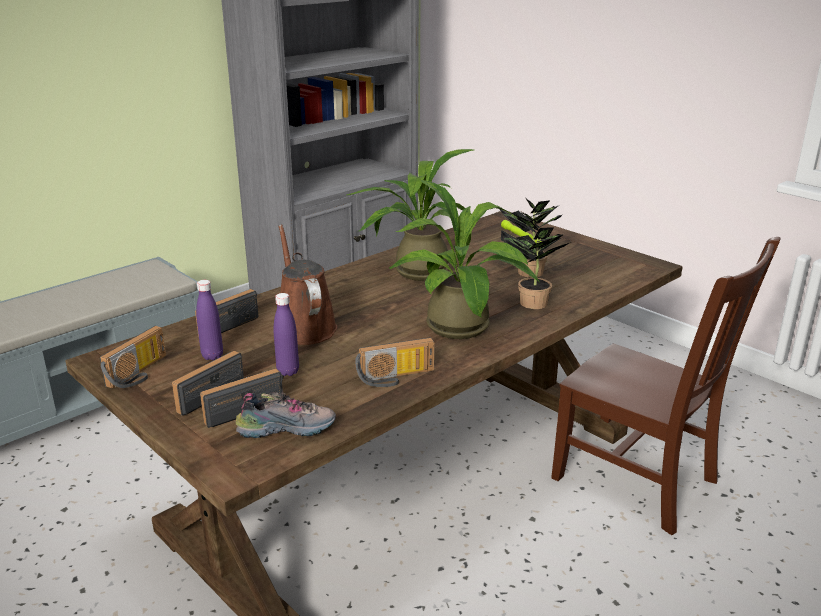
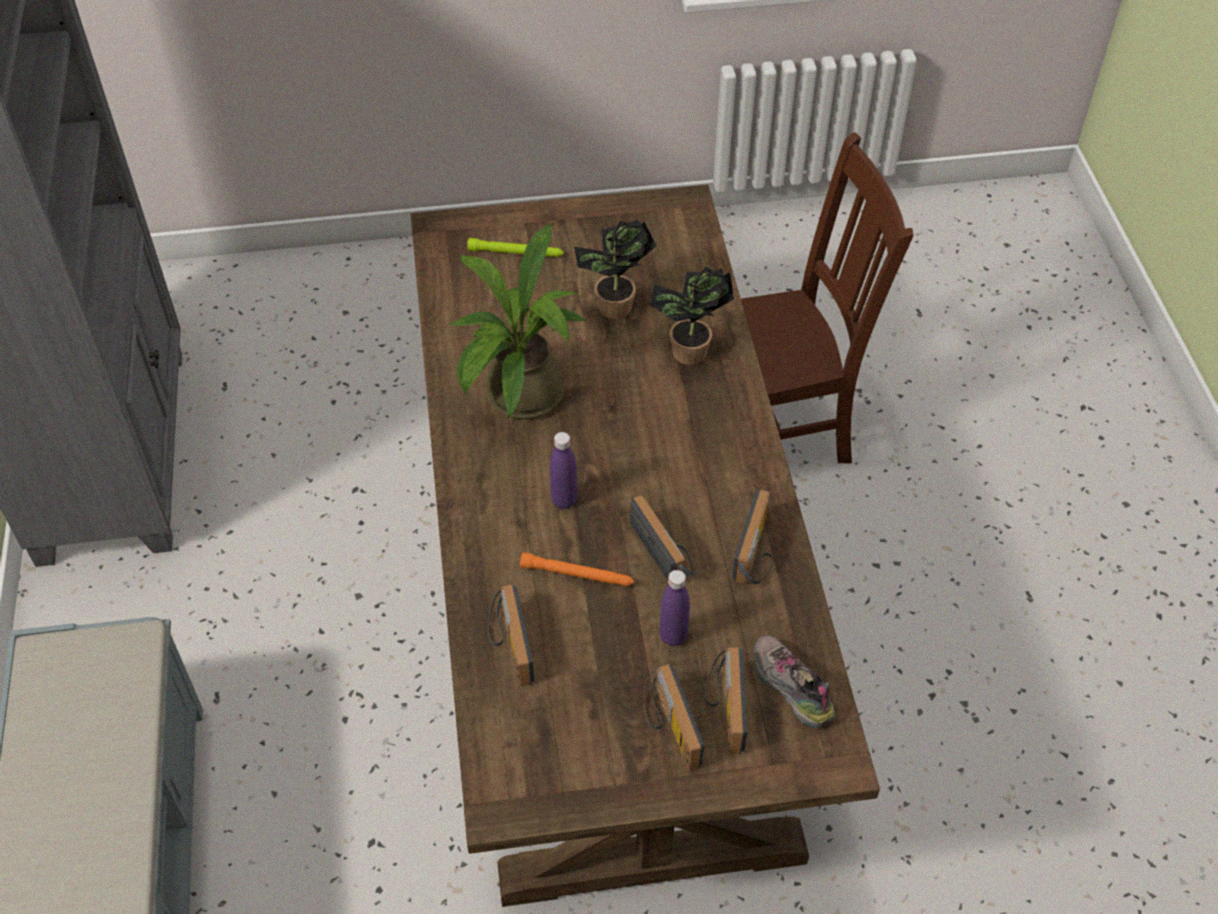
camera: 55 degrees left, 25 degrees up
radio [100,326,166,389] -> radio moved to [630,495,695,581]
purple bottle [196,280,223,360] -> purple bottle moved to [550,432,578,509]
shoe [235,392,336,438] -> shoe turned 60 degrees counterclockwise [754,635,836,728]
brown watering can [279,224,338,345] -> orange flashlight [520,552,634,586]
potted plant [389,178,539,339] -> none

